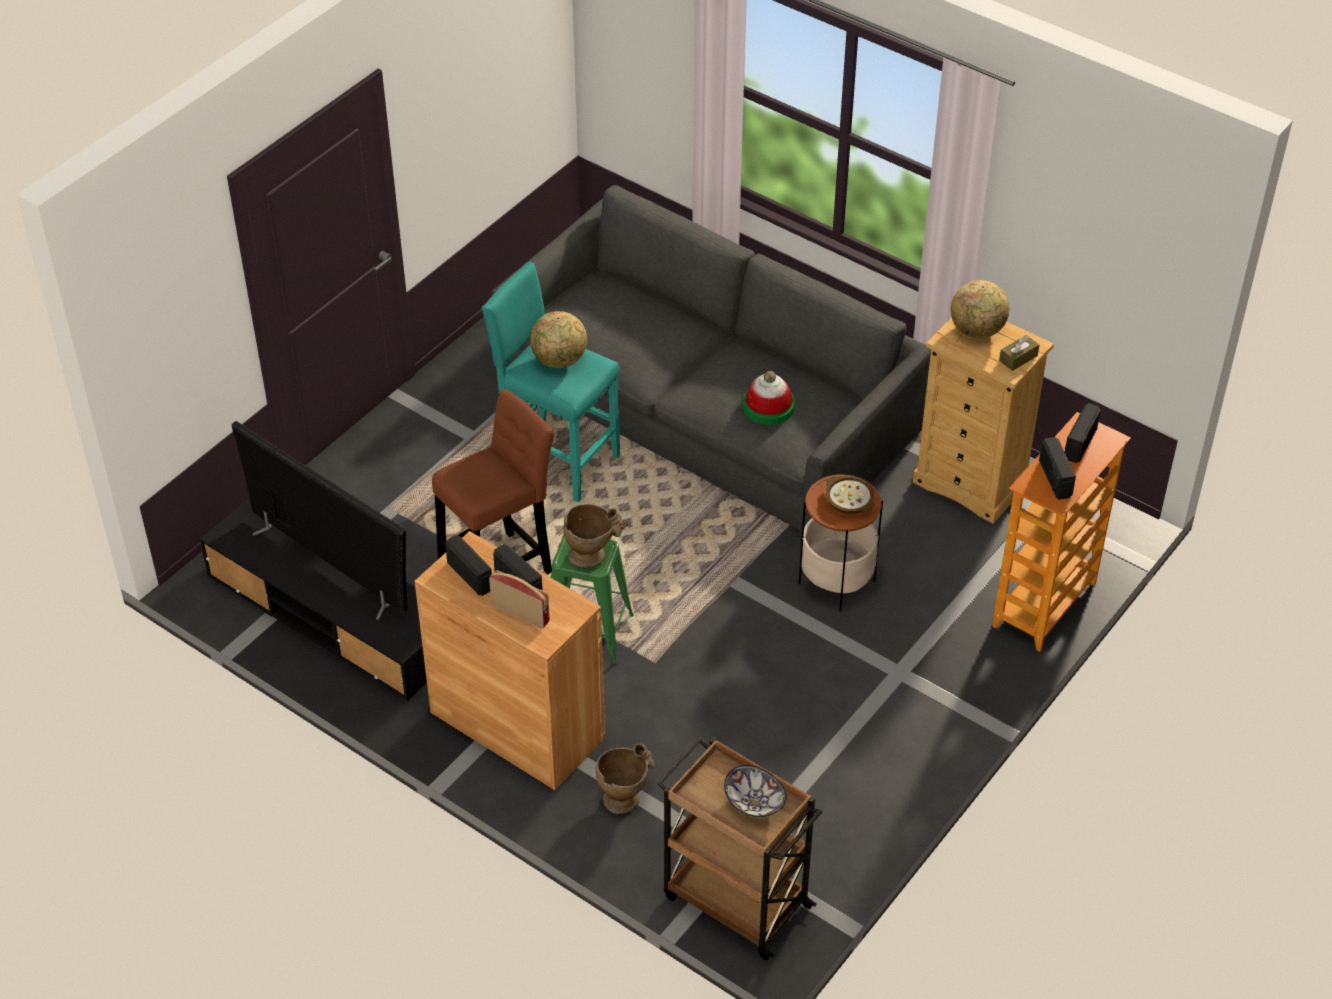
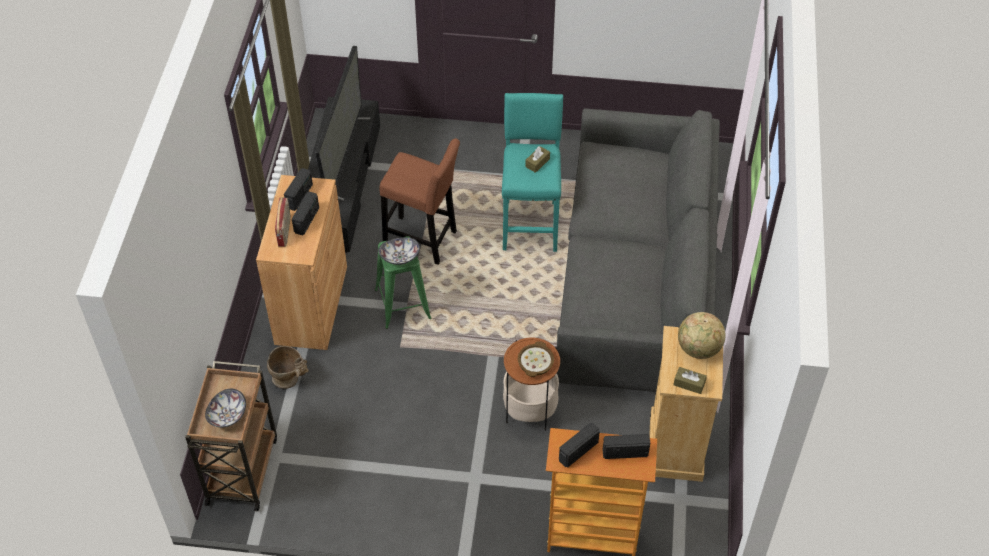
camera: 60 degrees right, 5 degrees up
globe [530,311,587,368] -> brown tissue box [525,146,550,173]
beige vase [564,504,627,569] -> bowl [379,237,420,265]
hat [743,371,795,425] -> none

